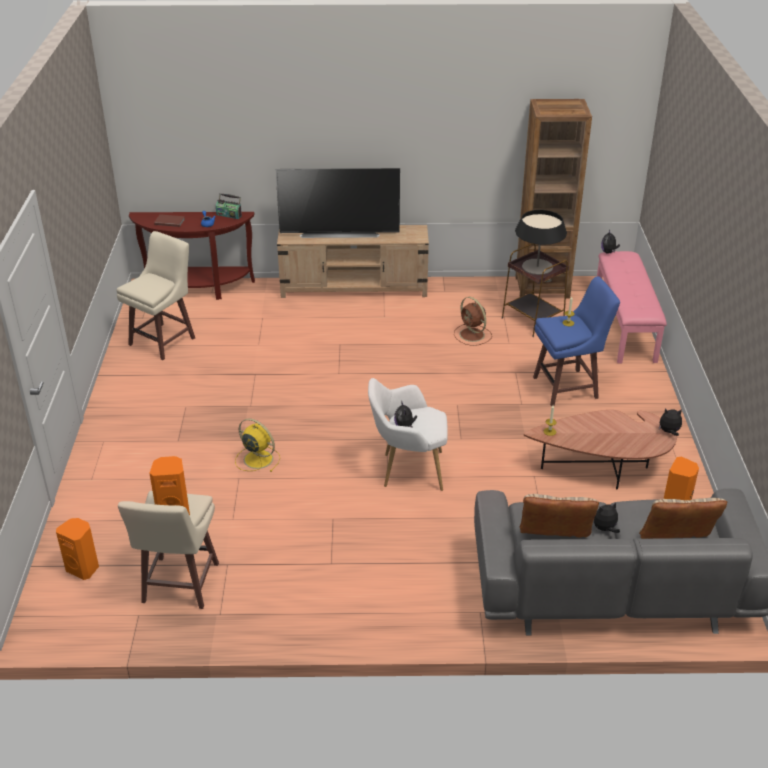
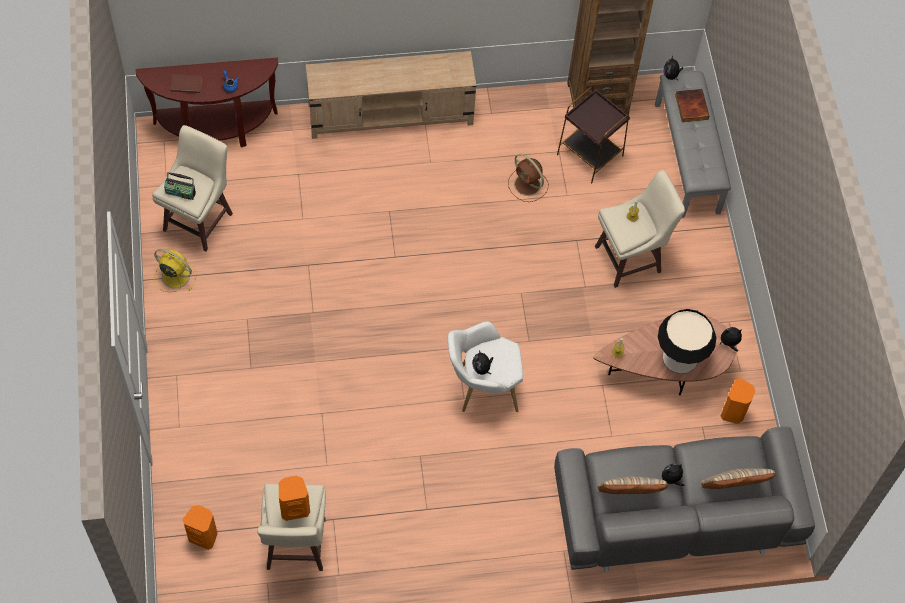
camera: 10 degrees left, 25 degrees up
radio [216,193,242,219] -> radio moved to [164,172,196,200]
yellow fan [235,418,280,472] -> yellow fan moved to [154,249,197,292]
television [276,168,400,238] -> none
table lamp [515,210,567,275] -> table lamp moved to [658,309,716,374]
blue stool [533,276,620,406] -> beige stool [595,170,685,288]
pink bench [597,251,667,363] -> grey bench [655,71,731,218]
none -> book [675,89,709,122]

